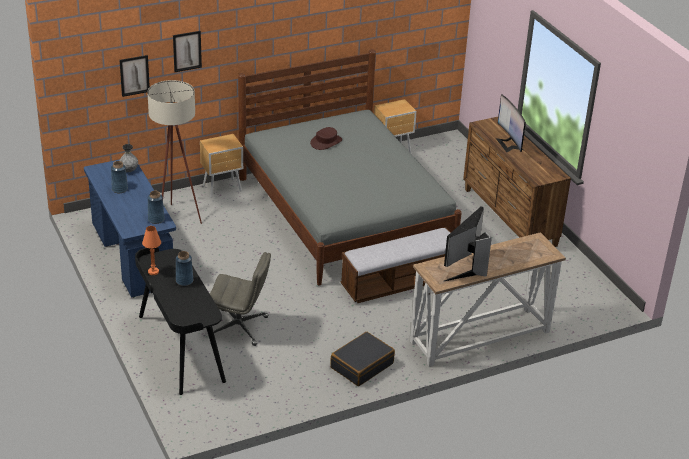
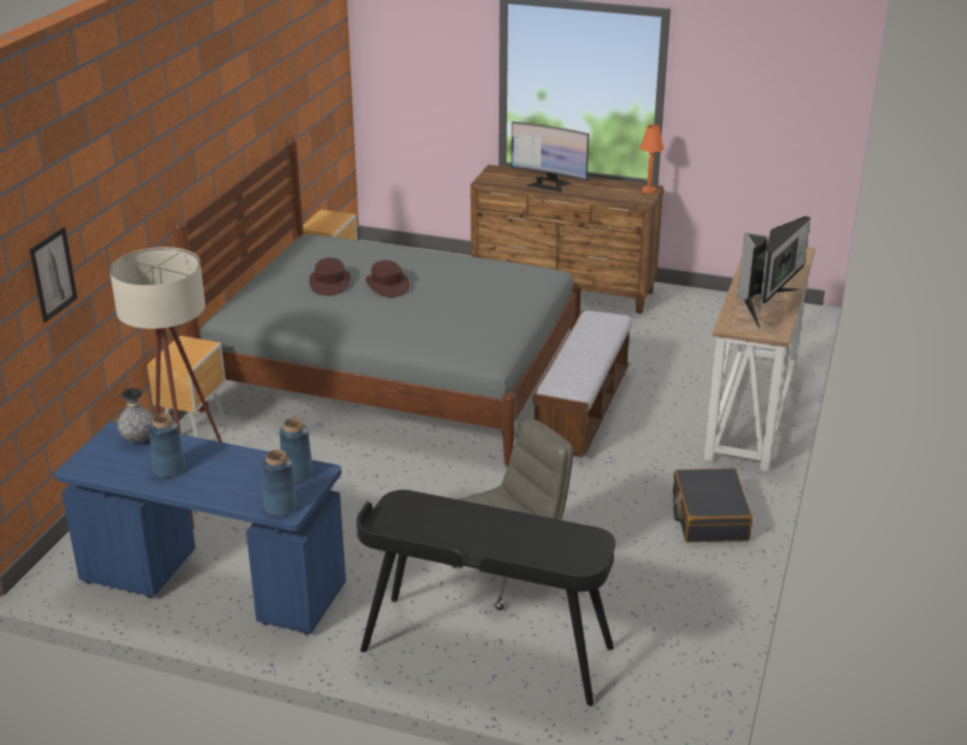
camera: 45 degrees left, 5 degrees down
orange table lamp [142,226,161,275] -> orange table lamp moved to [640,125,664,194]
picture [173,31,202,72] -> none
blue vase [176,251,193,286] -> blue vase moved to [262,450,297,516]
monitor [443,206,492,282] -> monitor turned 135 degrees counterclockwise [737,216,811,329]
none -> brown hat [366,260,410,297]

